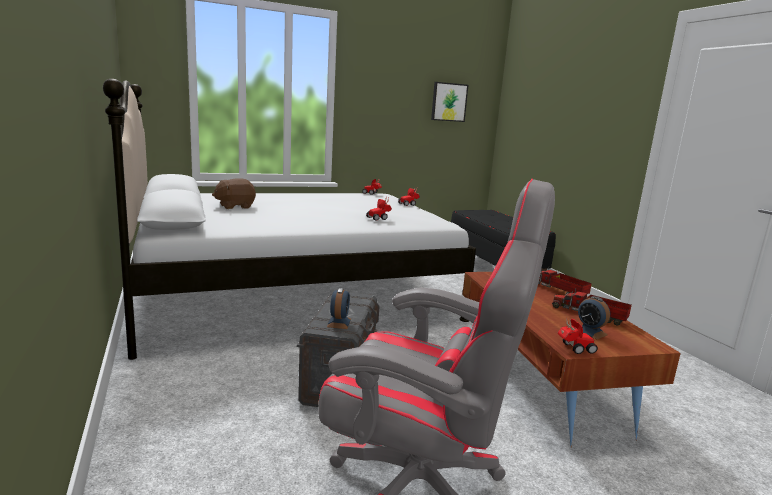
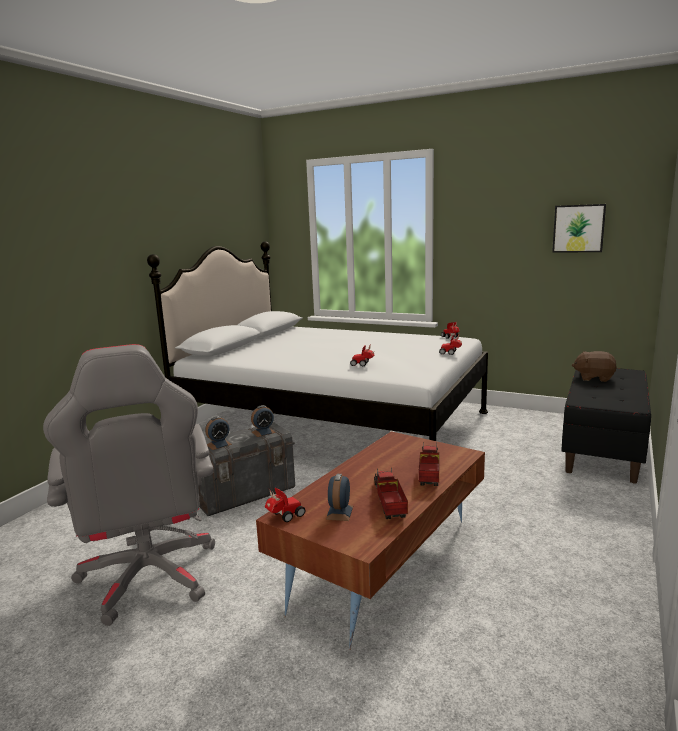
camera: 50 degrees right, 0 degrees up
brown plush toy [212,178,256,209] -> brown plush toy moved to [572,351,617,382]
toy car [558,317,598,354] -> toy car turned 75 degrees counterclockwise [265,488,306,522]
none -> alarm clock [251,405,276,437]

